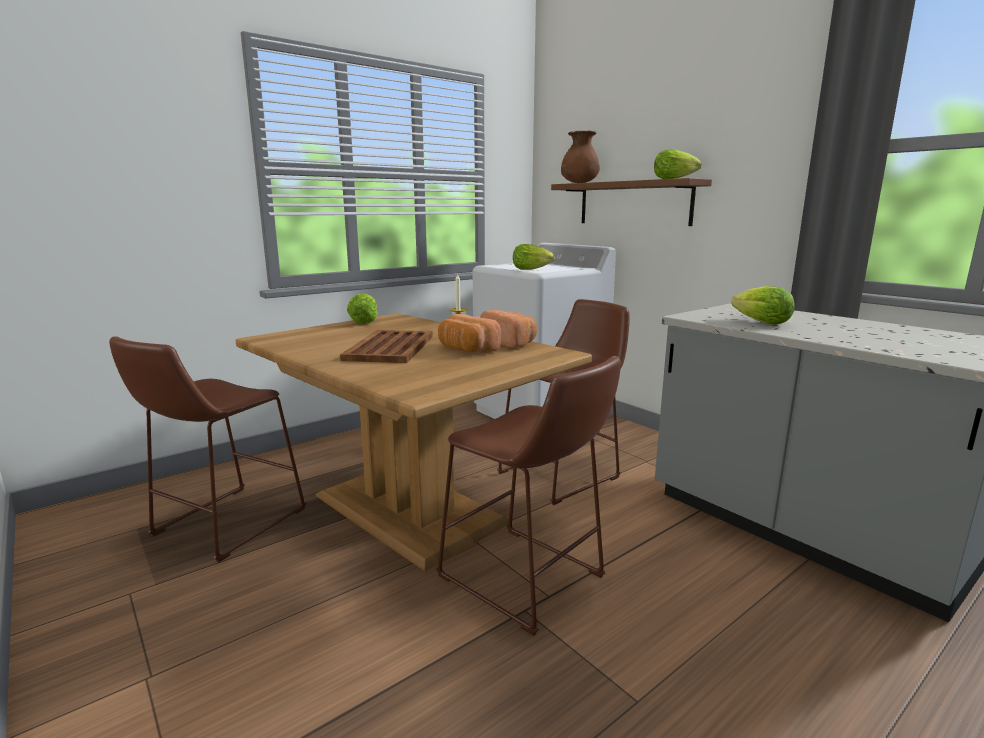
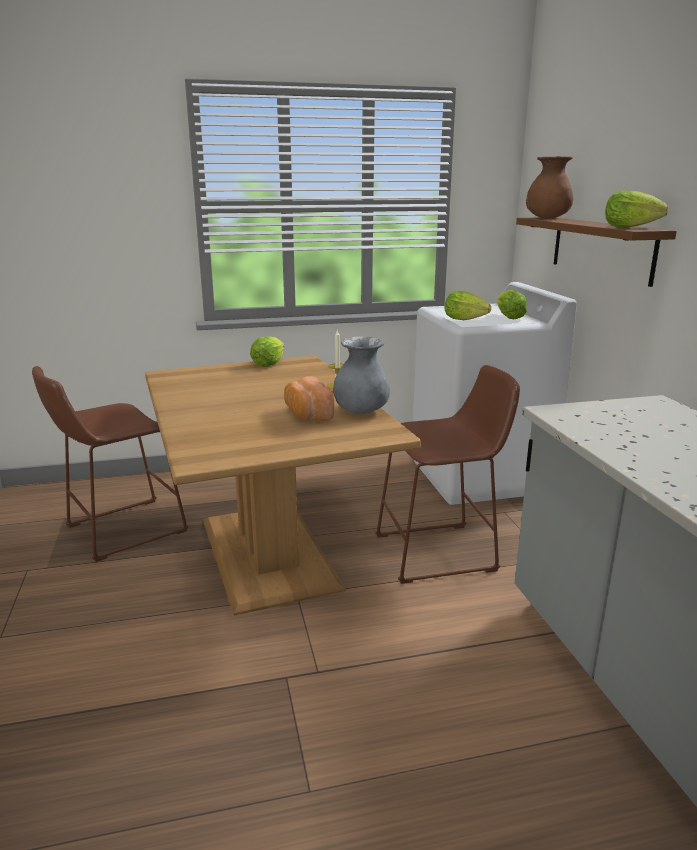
camera: 25 degrees right, 5 degrees up
brown tray [340,330,433,363] -> none
brown stool [436,356,621,636] -> none
bread [480,310,537,348] -> grey vase [333,336,390,414]
lettuce [731,286,795,325] -> lettuce moved to [497,290,527,319]

